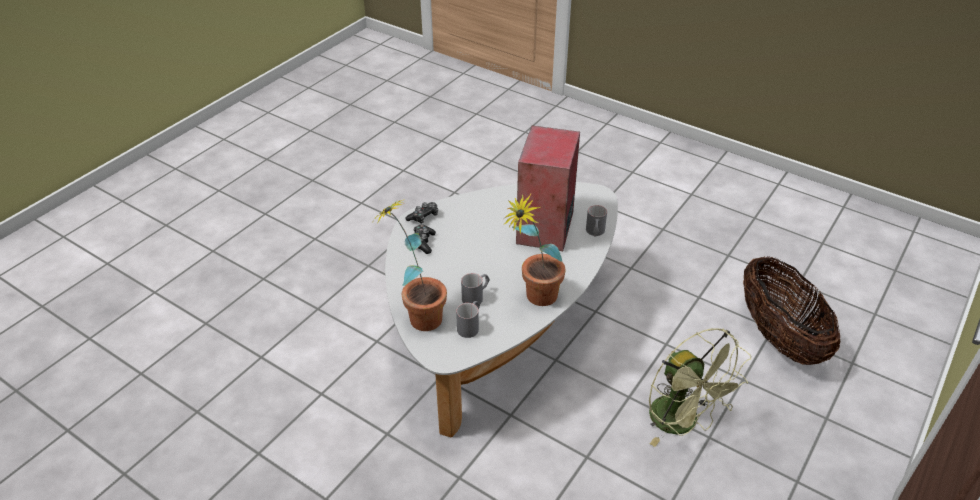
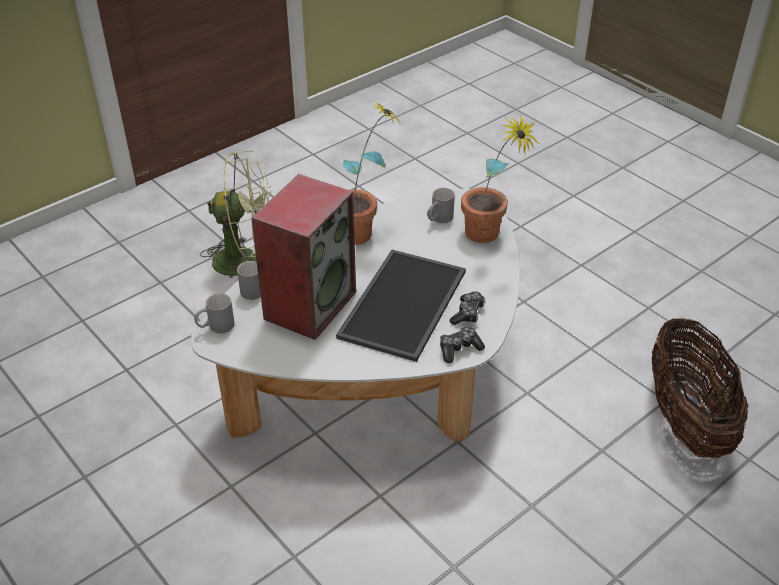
camera: 165 degrees left, 0 degrees up
grey mug [461,273,490,304] -> grey mug moved to [194,293,235,333]
green fan [649,328,751,447] -> green fan turned 105 degrees clockwise [200,151,271,278]
basket [743,256,840,365] -> basket moved to [652,318,748,458]
none -> tray [336,250,466,362]

